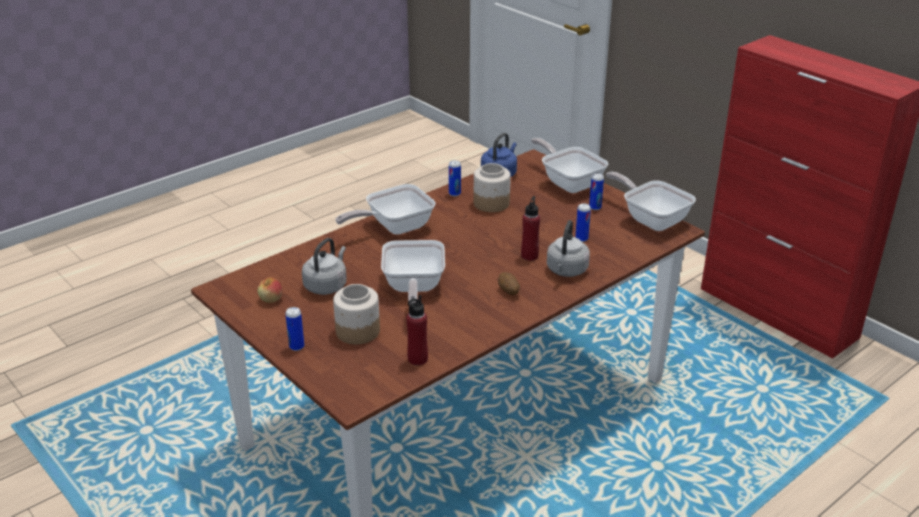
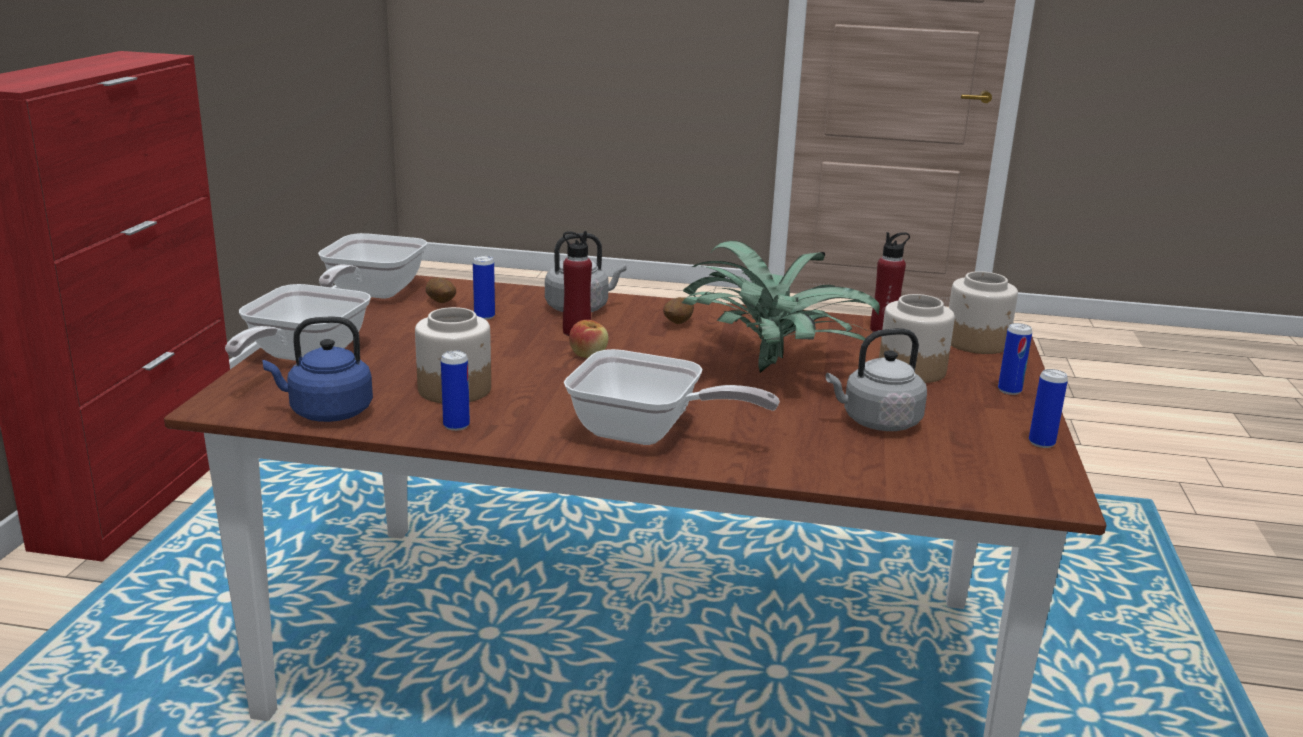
camera: 130 degrees left, 10 degrees down
apple [257,277,282,303] -> apple moved to [569,320,608,358]
frying pan [381,240,445,304] -> potted plant [682,241,880,373]
can [589,173,604,210] -> can moved to [1029,369,1068,448]
none -> potato [425,277,456,303]
none -> jar [949,271,1018,354]

